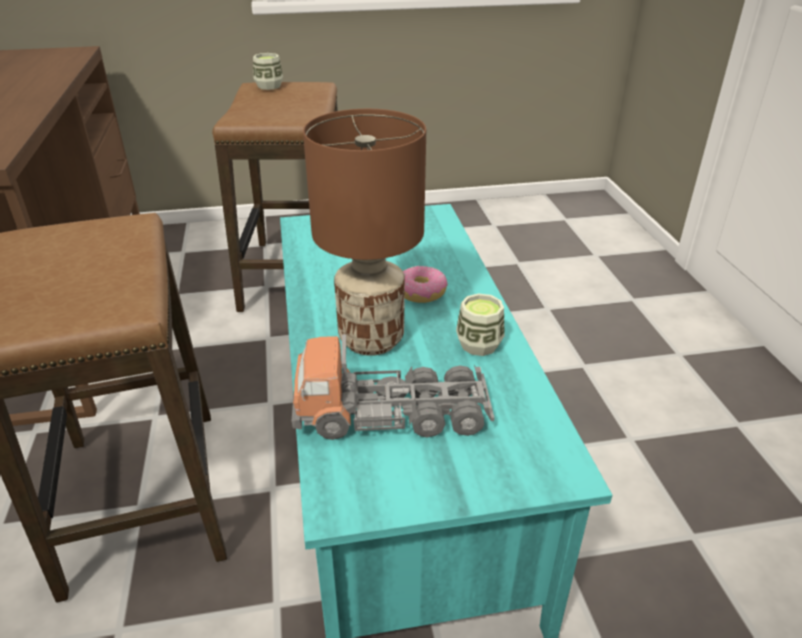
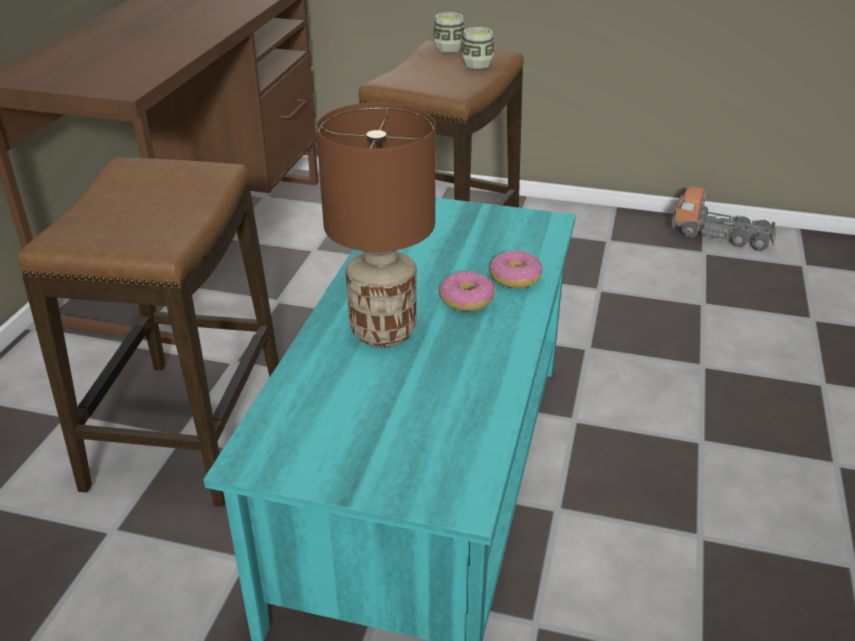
camera: 25 degrees right, 0 degrees up
toy truck [292,334,494,440] -> toy truck moved to [670,187,777,251]
cup [456,293,505,356] -> cup moved to [461,27,494,69]
none -> donut [490,250,542,288]

